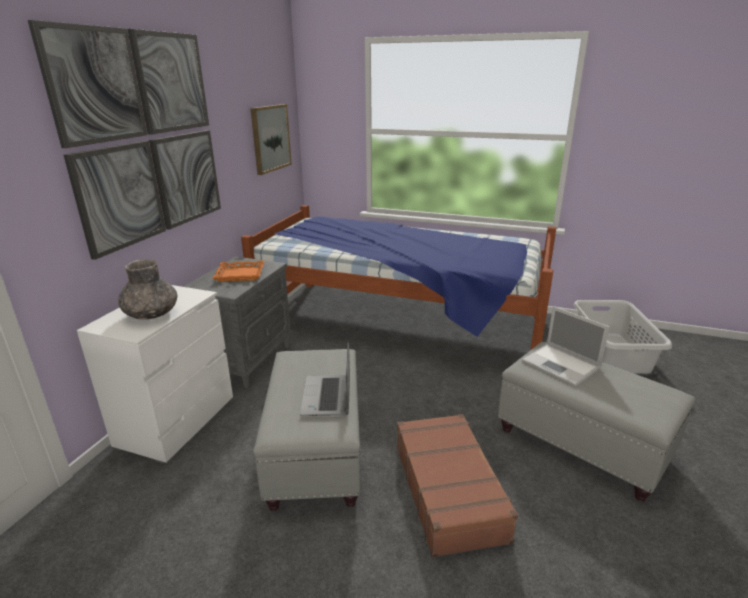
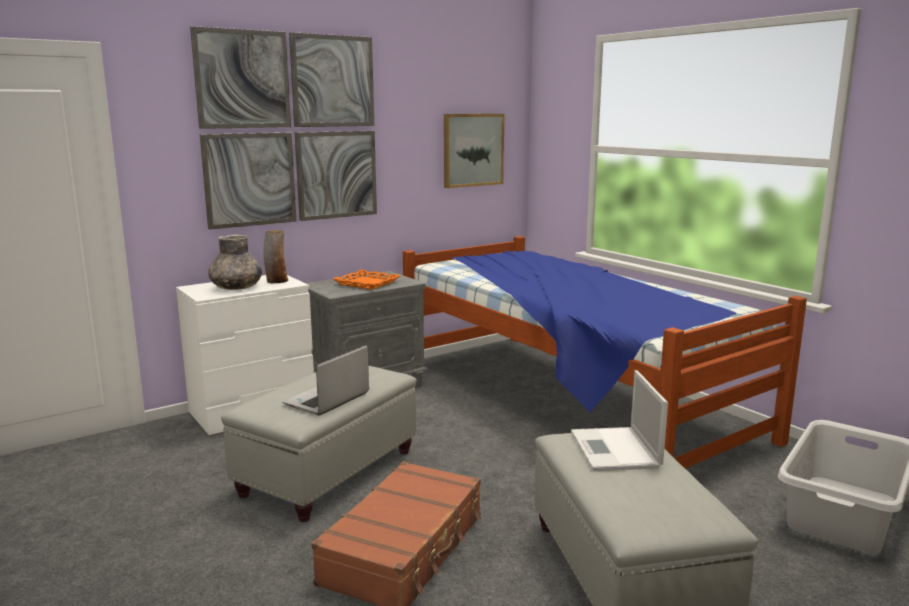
camera: 35 degrees right, 10 degrees down
none -> vase [264,230,288,283]

